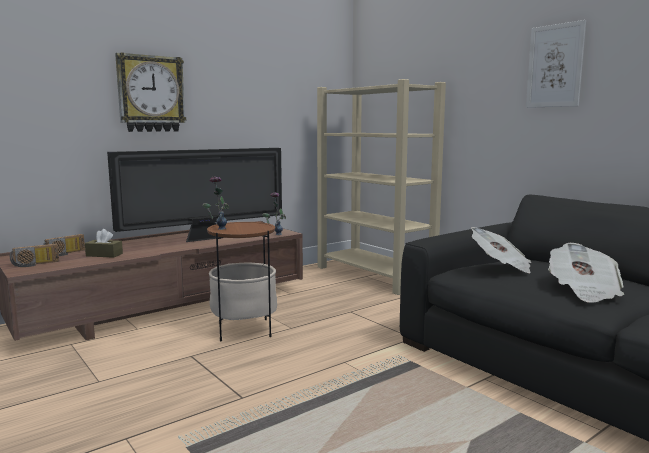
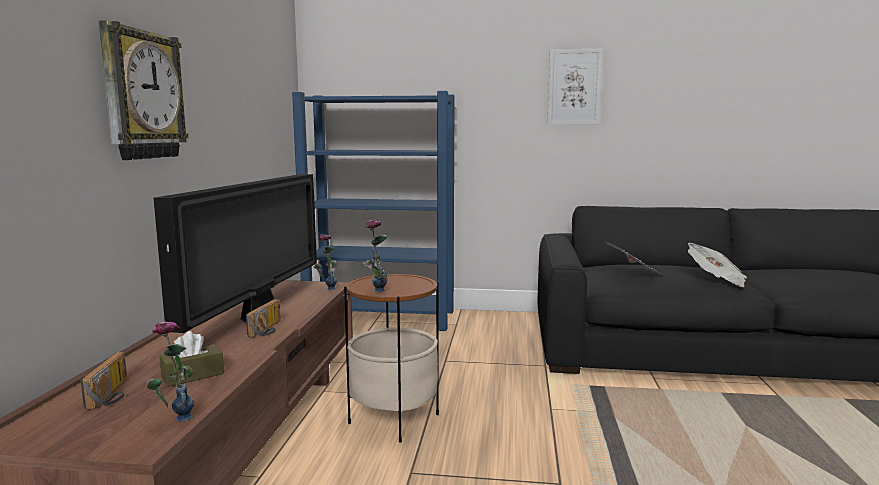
camera: 45 degrees left, 0 degrees up
radio [10,244,59,267] -> radio moved to [246,299,281,337]
beige bookcase [317,79,446,295] -> blue bookcase [292,91,455,331]
none -> vase [146,321,194,421]

